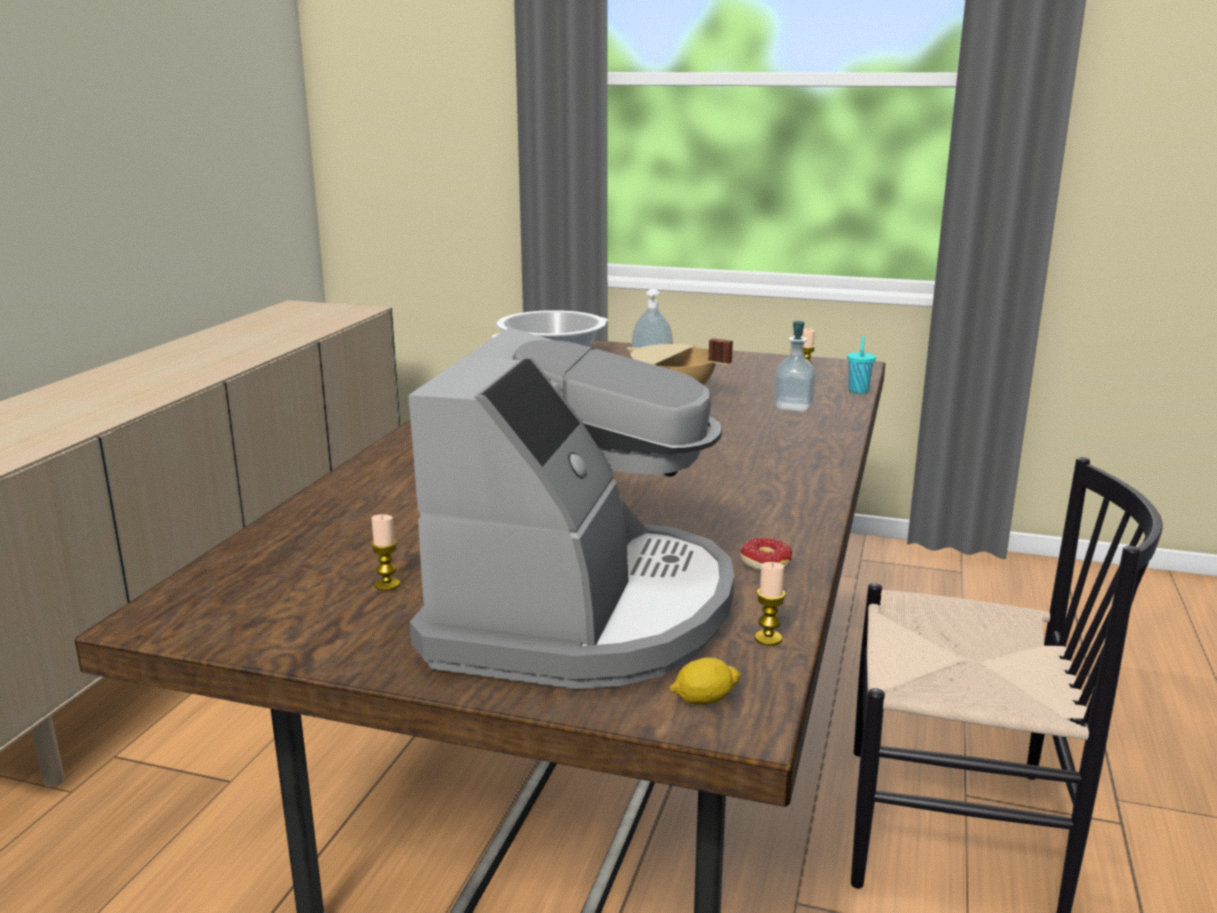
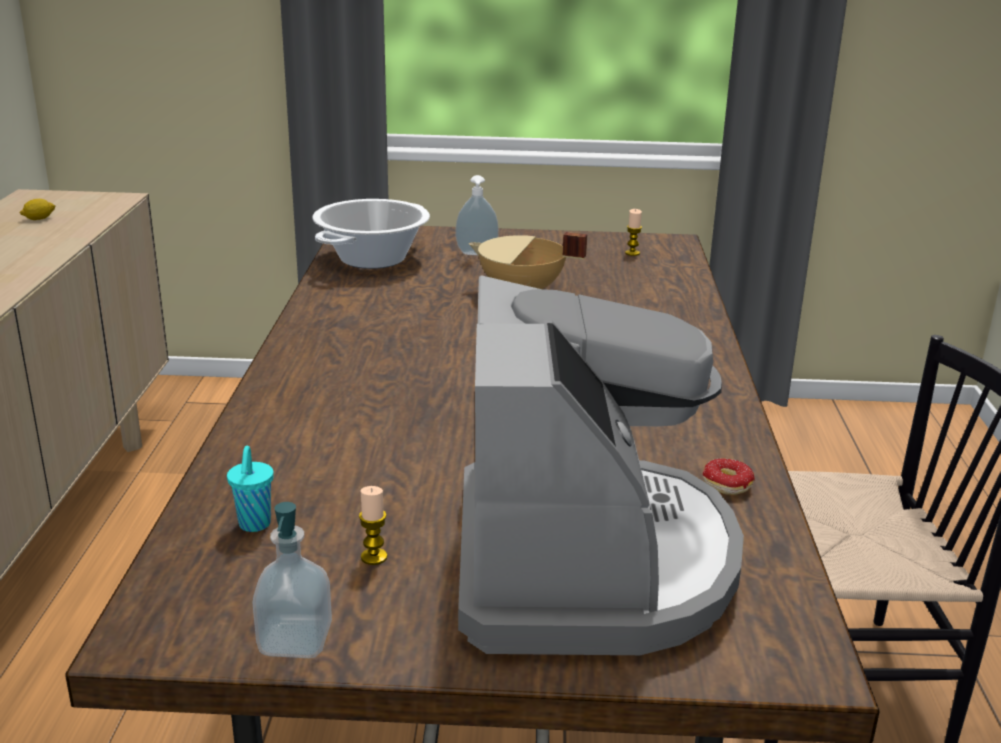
camera: 15 degrees left, 5 degrees up
lemon [669,657,741,705] -> lemon moved to [20,199,55,220]
candle [755,562,786,646] -> none
soap dispenser [774,321,816,412] -> soap dispenser moved to [252,502,332,658]
turquoise cup [847,336,876,394] -> turquoise cup moved to [227,446,274,532]

